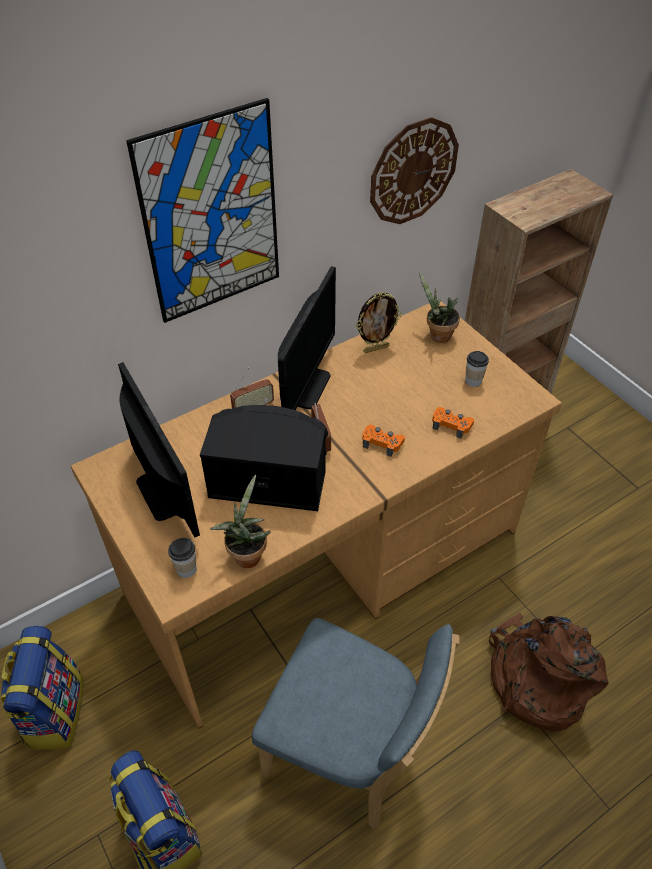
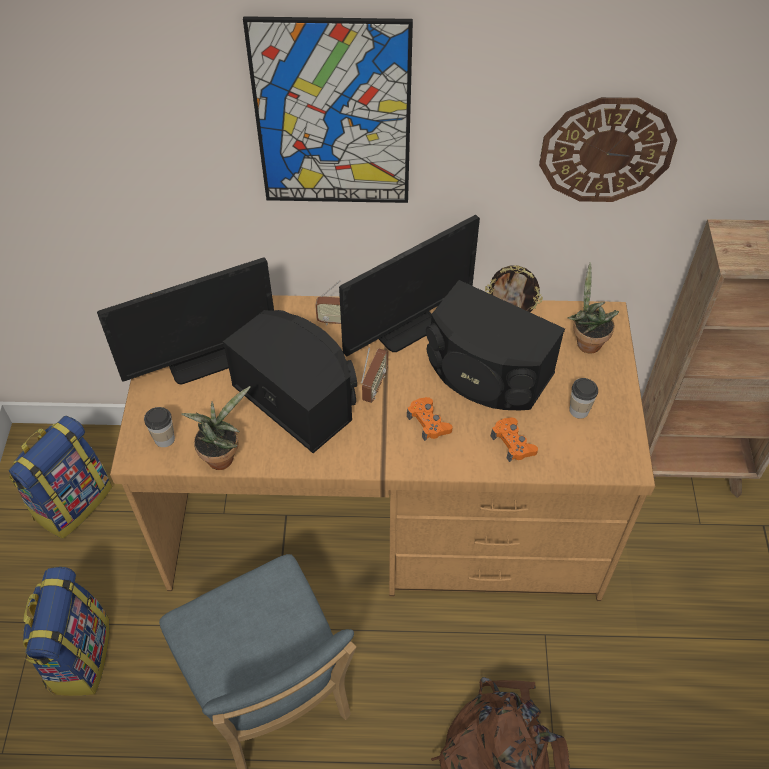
camera: 35 degrees right, 5 degrees up
monitor [118,362,200,537] -> monitor turned 60 degrees clockwise [97,257,274,385]
none -> black speaker [426,280,565,410]

